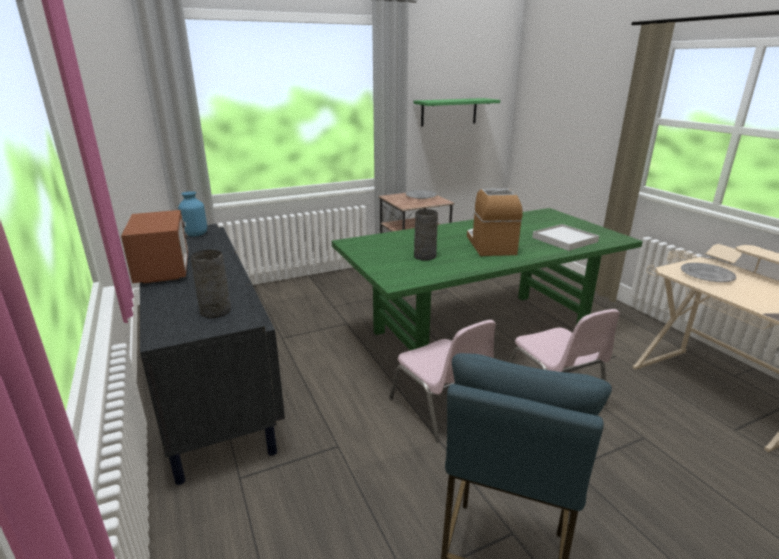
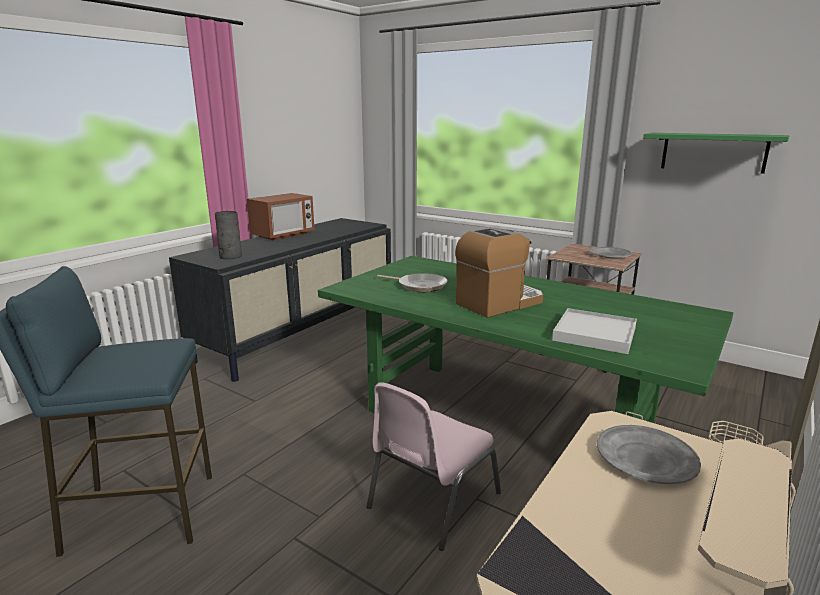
camera: 60 degrees right, 5 degrees down
blue vase [178,191,207,237] -> none
pink chair [389,320,496,443] -> none
grey vase [414,209,438,260] -> frying pan [377,273,448,292]

